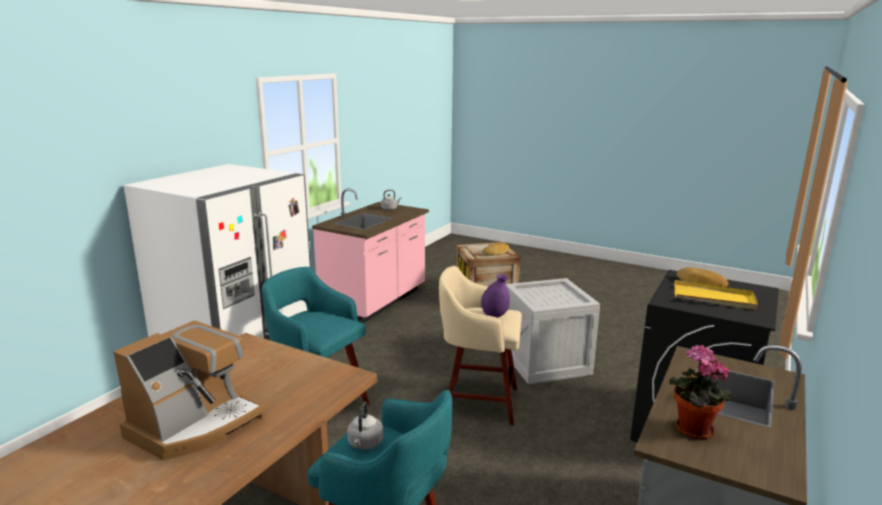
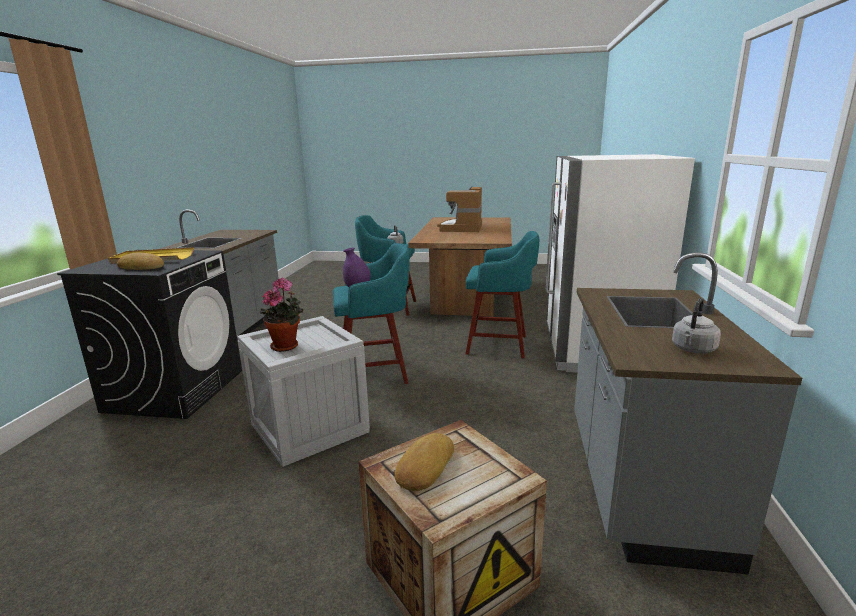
camera: 160 degrees right, 0 degrees up
pink counter [312,188,429,323] -> grey counter [574,252,802,575]
beige stool [439,266,522,425] -> turquoise stool [333,243,409,384]
potted plant [669,345,735,440] -> potted plant moved to [260,277,303,352]

